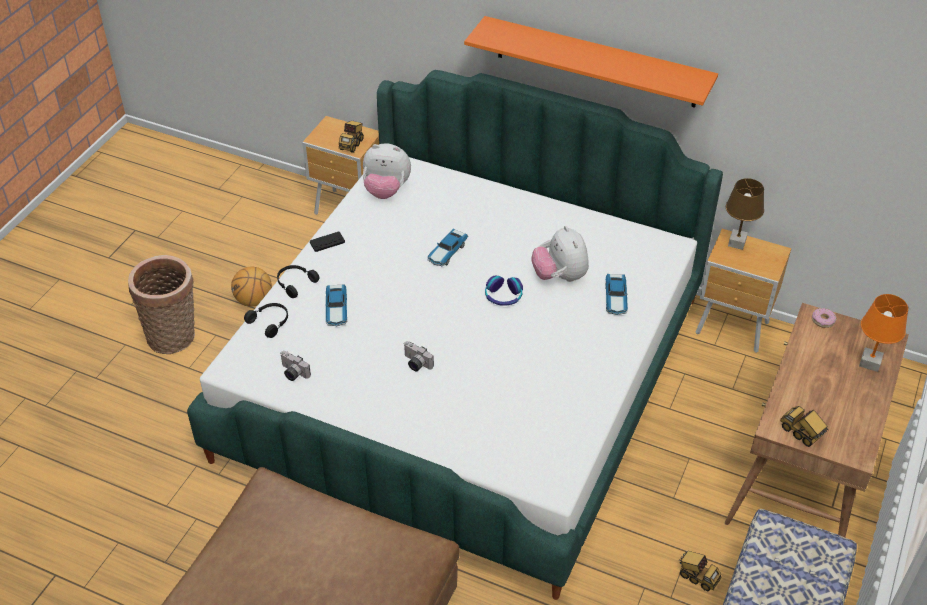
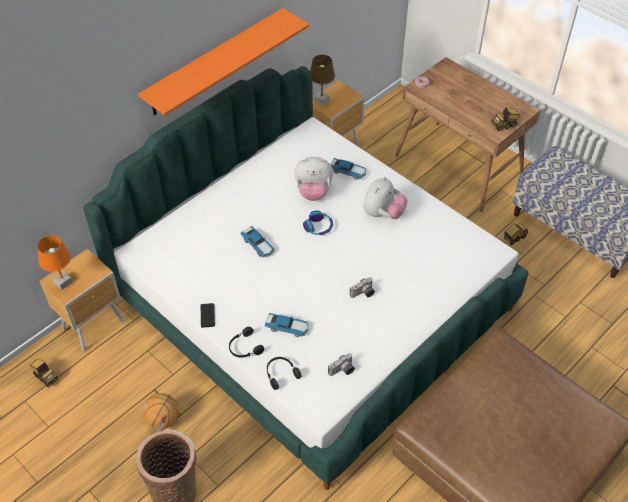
camera: 70 degrees left, 5 degrees up
toy truck [339,121,364,153] -> toy truck moved to [30,358,58,387]
plush toy [363,144,411,199] -> plush toy moved to [363,177,408,219]
orange table lamp [859,294,908,372] -> orange table lamp moved to [37,235,73,290]

